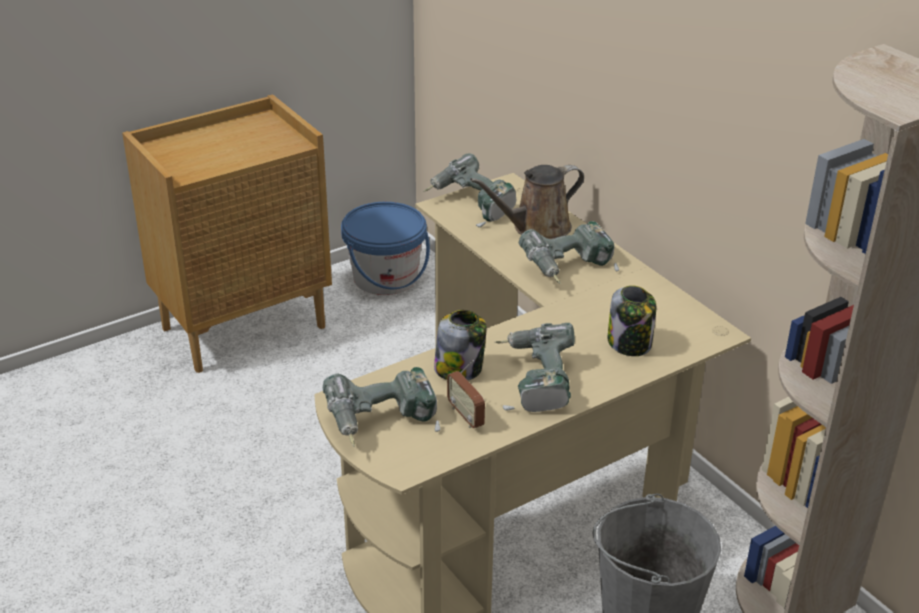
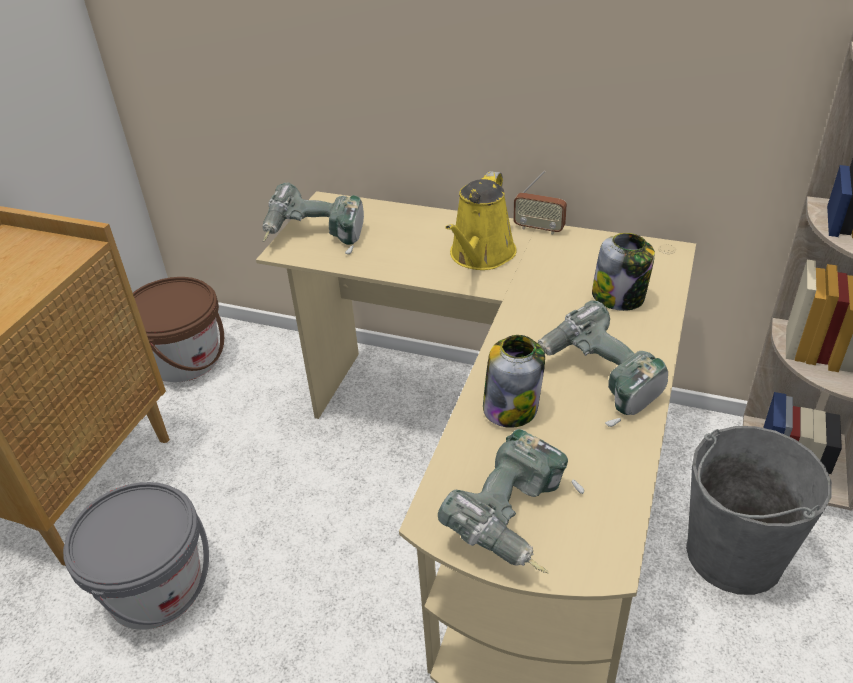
camera: 35 degrees left, 5 degrees up
blue bucket [341,202,430,295] -> brown bucket [133,277,224,382]
radio [447,360,485,428] -> radio moved to [513,171,567,235]
brown watering can [470,165,584,239] -> none
power drill [519,221,619,284] -> yellow watering can [446,171,517,270]
none -> grey bucket [63,482,209,630]

